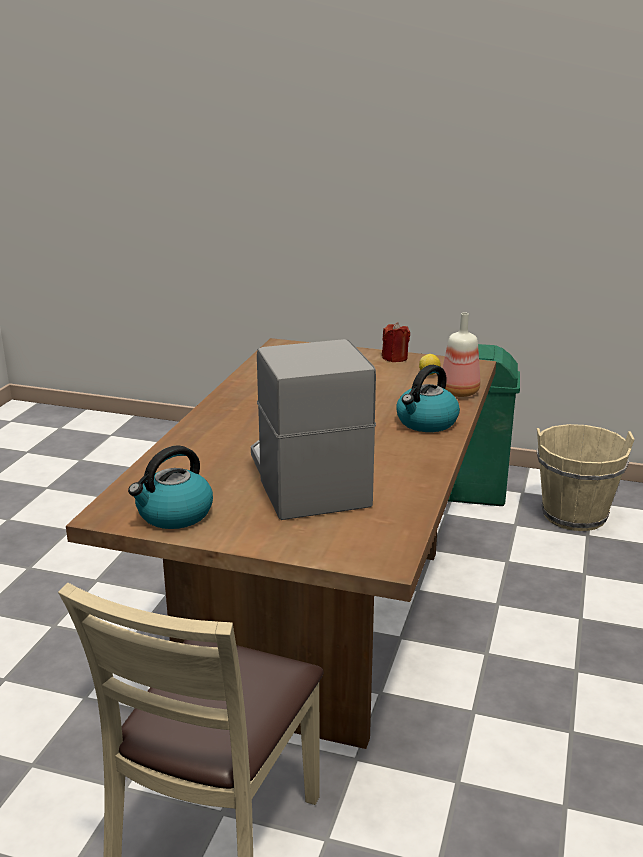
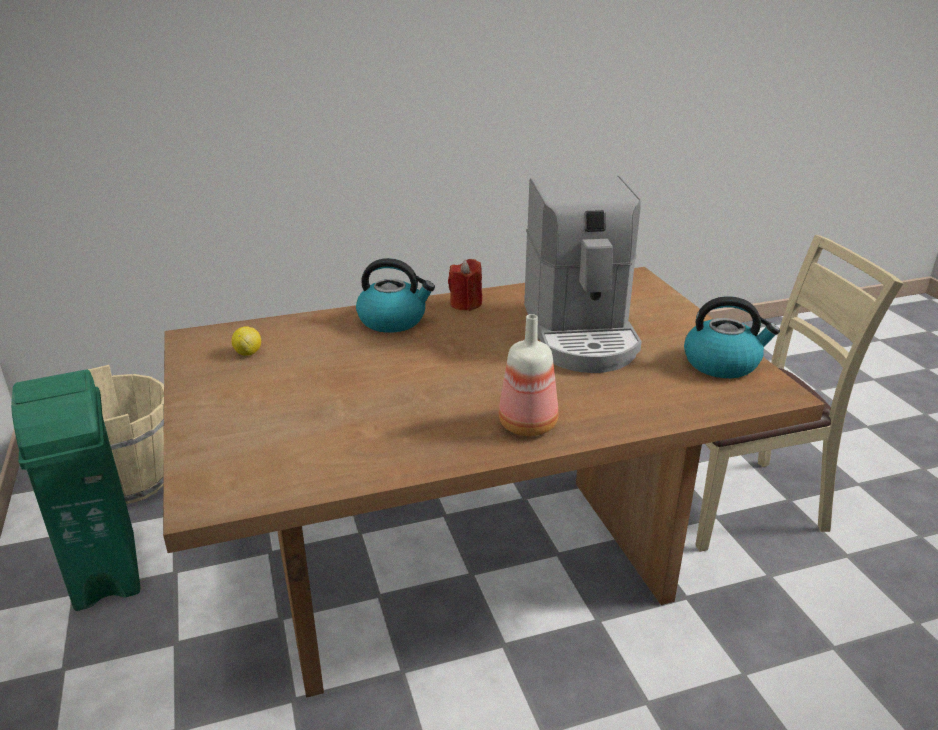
camera: 125 degrees left, 5 degrees up
coffee machine [251,339,376,520] -> coffee machine turned 45 degrees counterclockwise [524,175,642,373]
red candle [382,322,410,362] -> red candle moved to [448,259,482,311]
bottle [443,312,480,397] -> bottle moved to [499,314,558,436]

